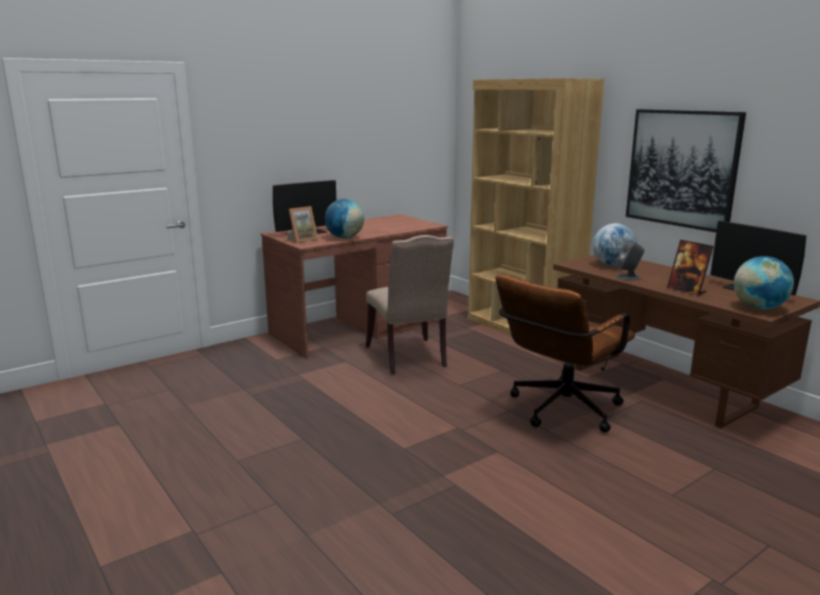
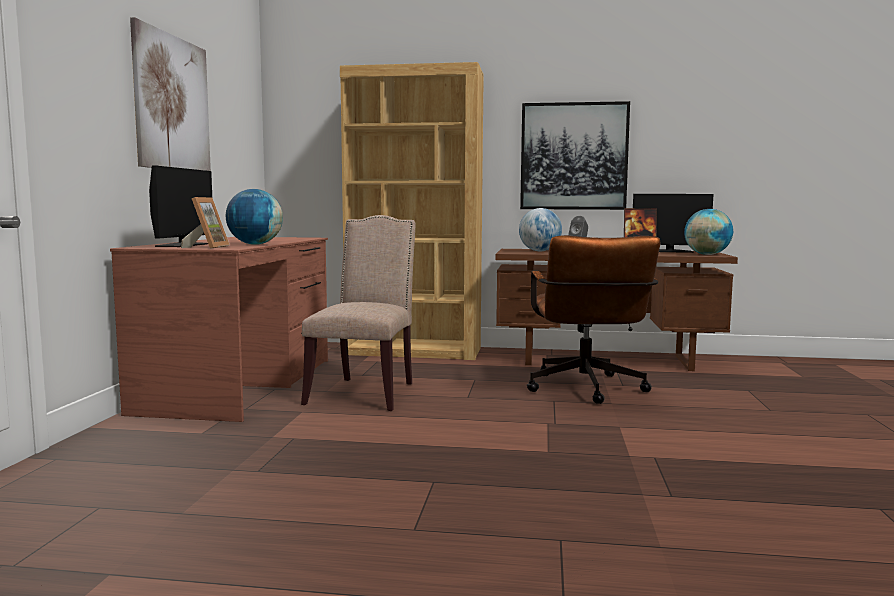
camera: 45 degrees left, 10 degrees down
beige chair [366,235,454,374] -> beige chair turned 105 degrees counterclockwise [301,215,416,411]
none -> picture [130,17,211,171]

